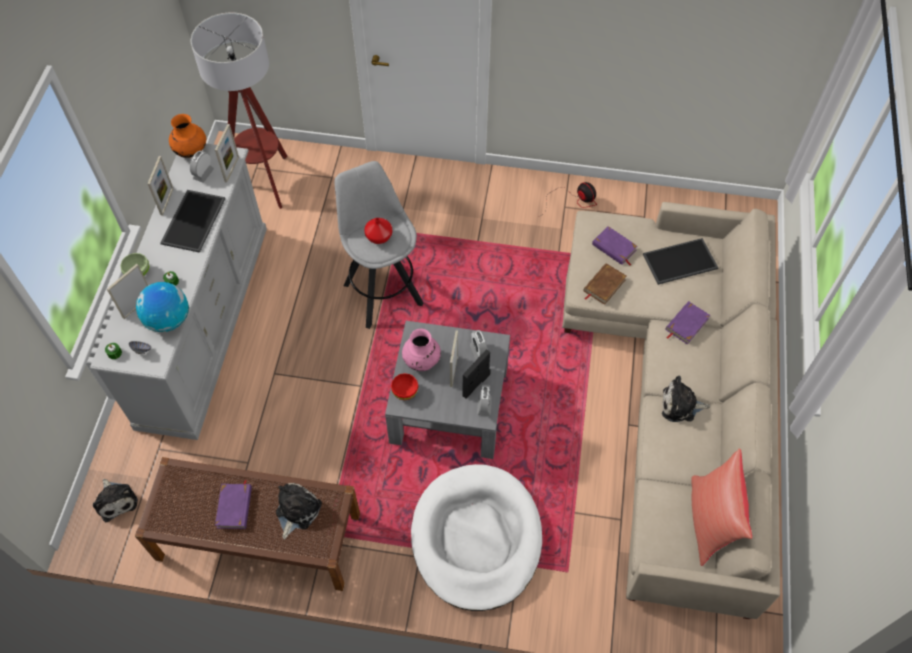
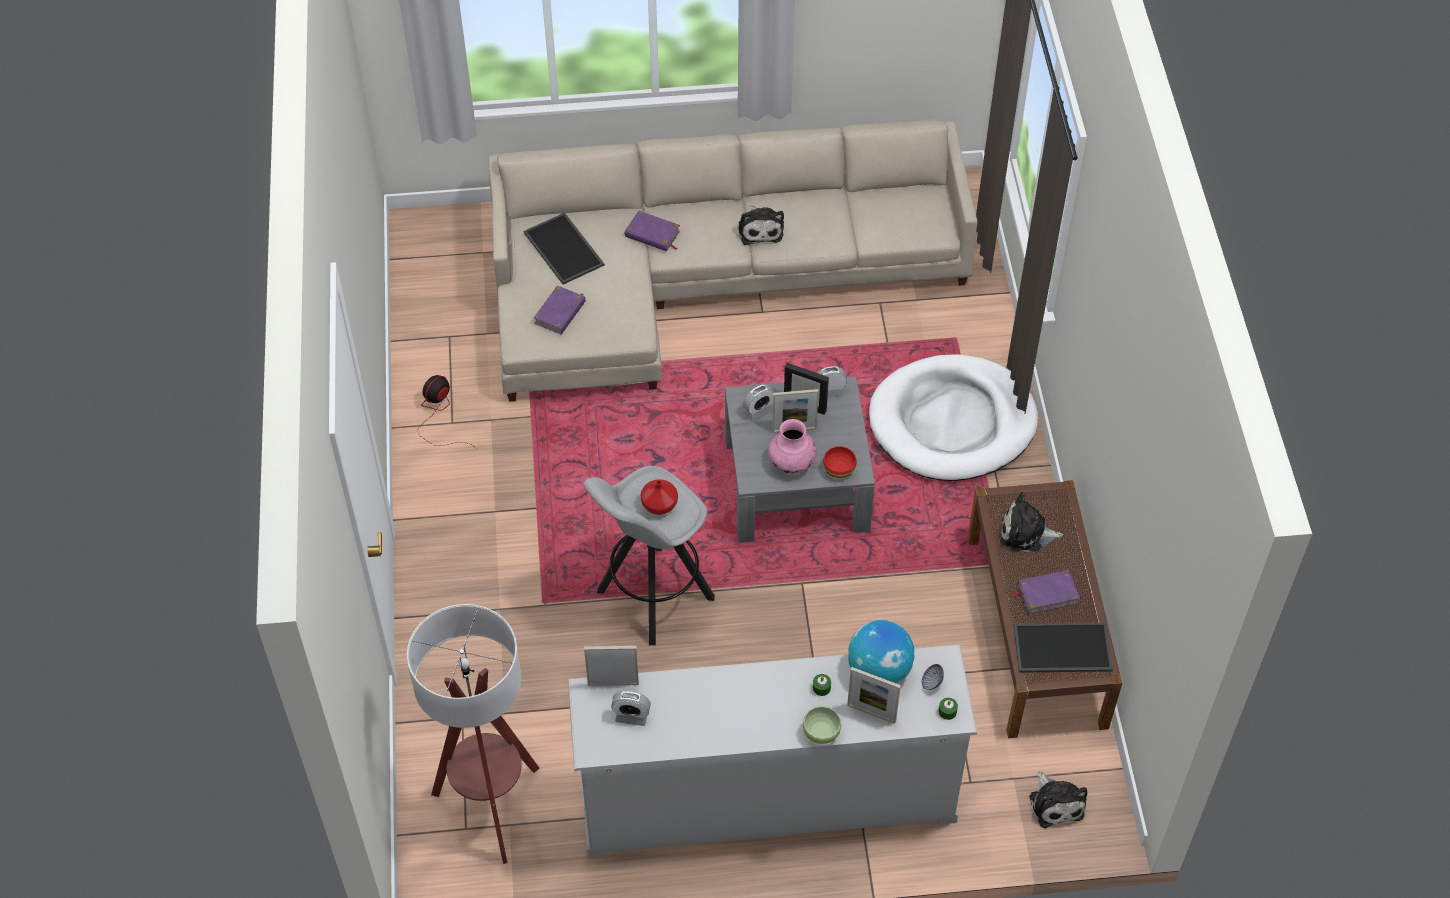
camera: 105 degrees left, 5 degrees down
plush toy [93,479,138,522] -> plush toy turned 120 degrees clockwise [1029,772,1087,828]
picture frame [147,156,174,216] -> none
tray [160,190,225,253] -> tray moved to [1014,623,1113,673]
orange vase [169,114,206,158] -> none
brown book [584,263,626,305] -> none
red pillow [692,448,752,566] -> none

